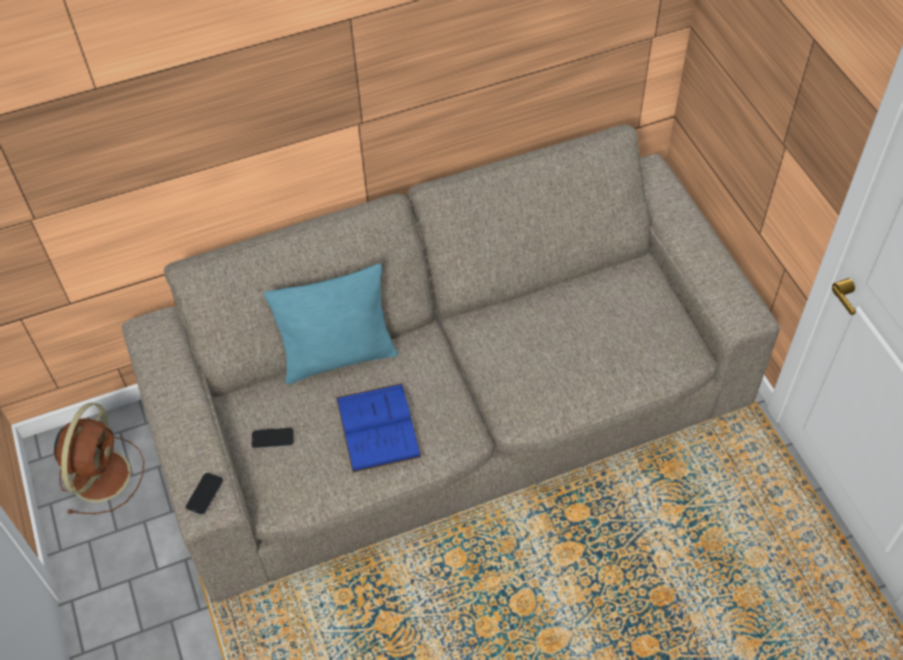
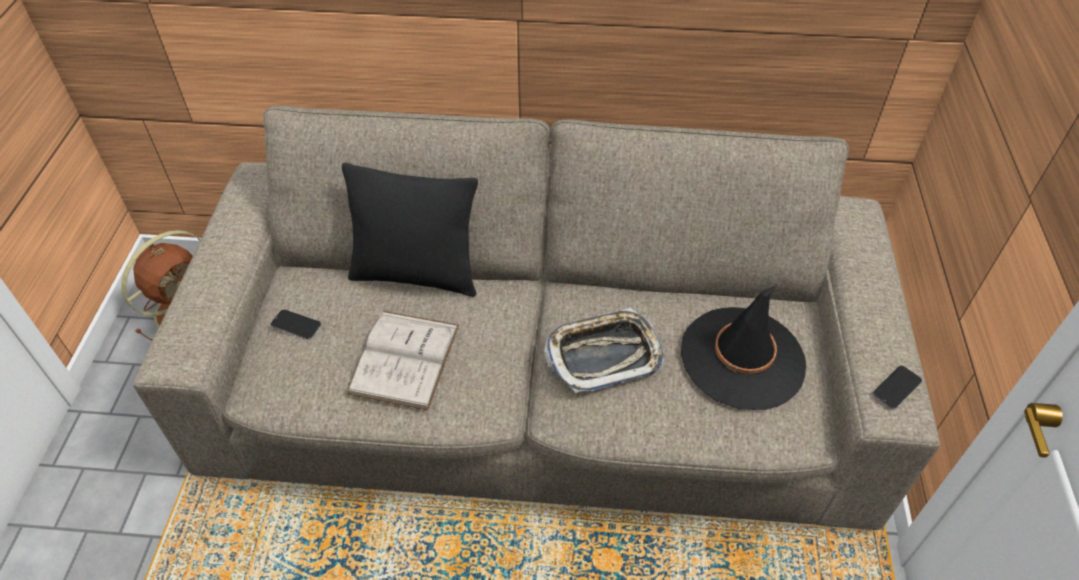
camera: 25 degrees right, 5 degrees down
phone [186,473,223,515] -> phone moved to [873,366,922,409]
turquoise pillow [264,264,398,384] -> black pillow [342,163,478,297]
blue book [336,383,422,473] -> white book [347,311,460,410]
none -> tray [544,308,664,393]
none -> black hat [681,285,806,410]

